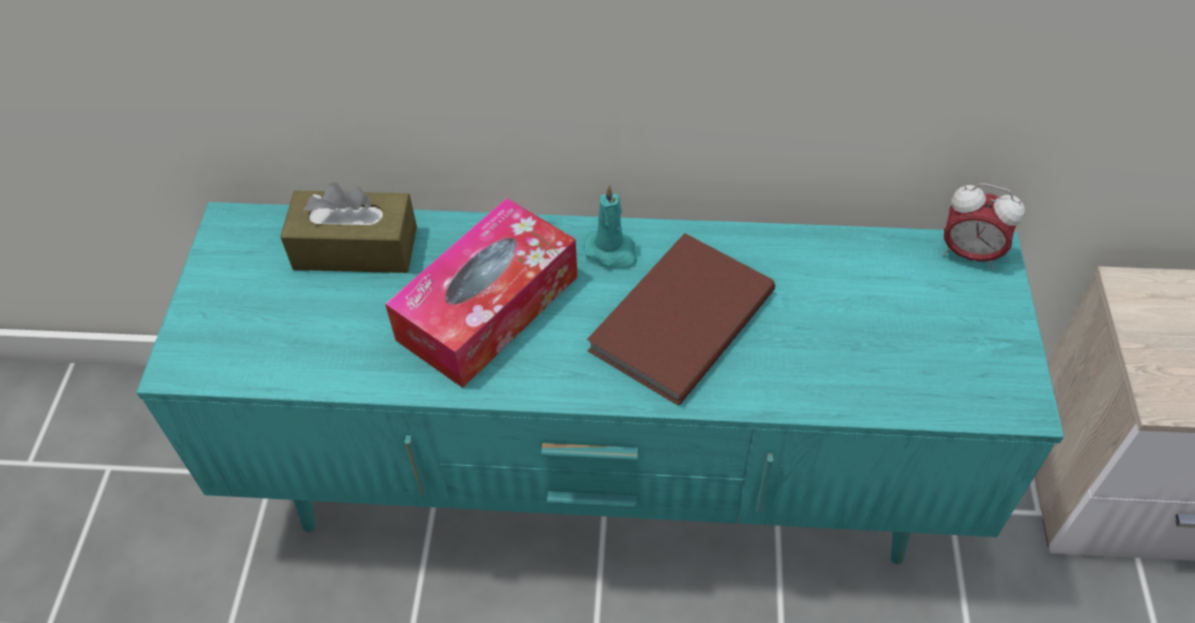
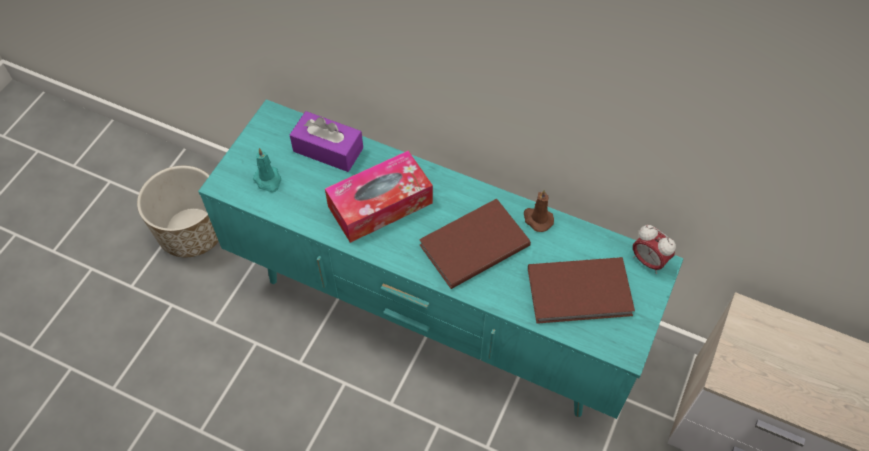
camera: 20 degrees right, 5 degrees up
brown tissue box [280,182,417,273] -> purple tissue box [290,111,363,172]
turquoise candle [583,184,637,268] -> turquoise candle moved to [253,148,281,192]
none -> planter [137,166,219,257]
none -> brown candle [524,190,554,232]
none -> brown book [528,257,635,324]

